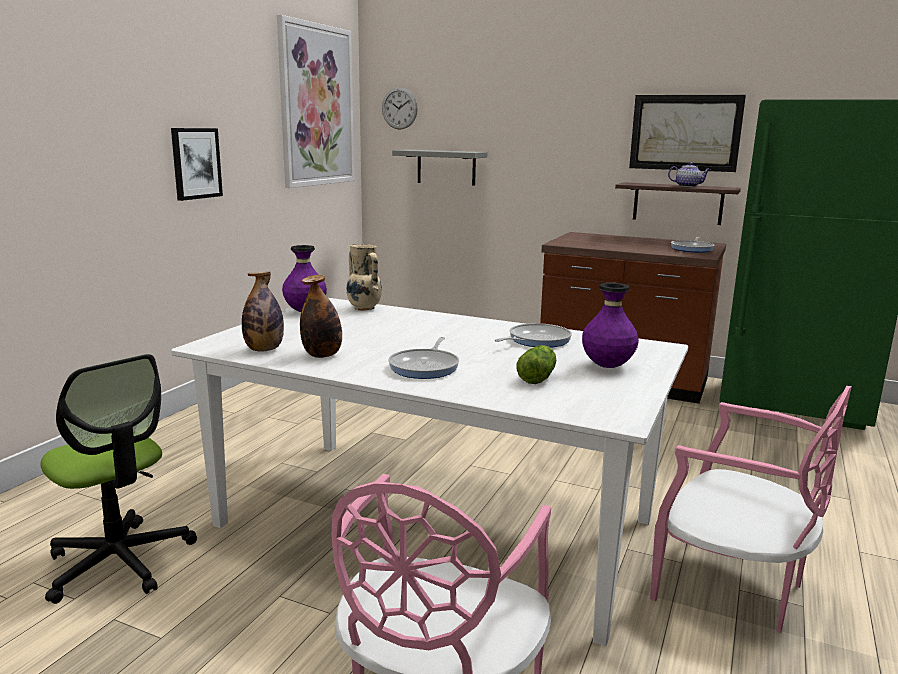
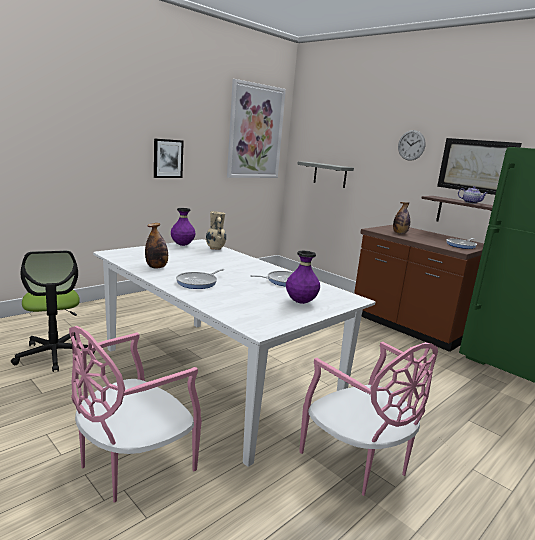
camera: 20 degrees right, 0 degrees up
bottle [242,272,284,352] -> bottle moved to [393,202,410,234]
wall clock [382,87,418,130] -> wall clock moved to [398,130,426,161]
lettuce [516,345,556,384] -> none

